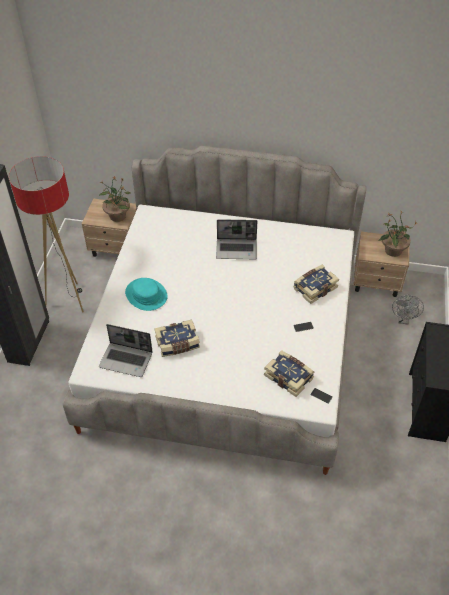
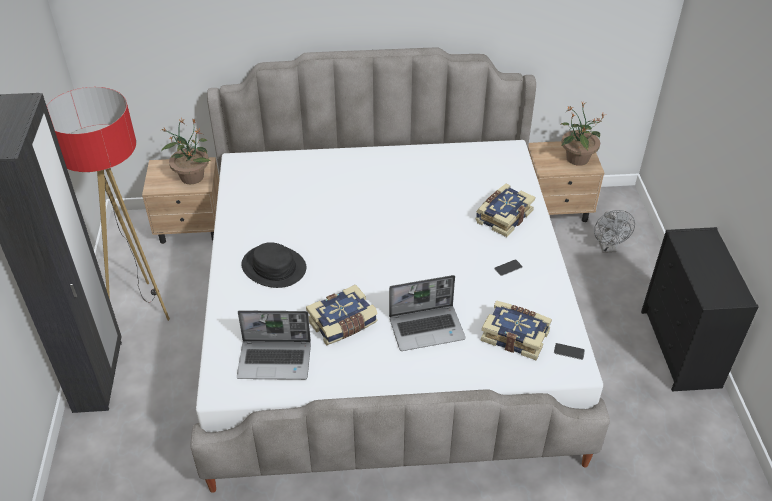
camera: 15 degrees left, 5 degrees down
turquoise hat [125,278,168,311] -> black hat [241,242,306,288]
laptop [216,219,257,259] -> laptop moved to [389,275,466,351]

